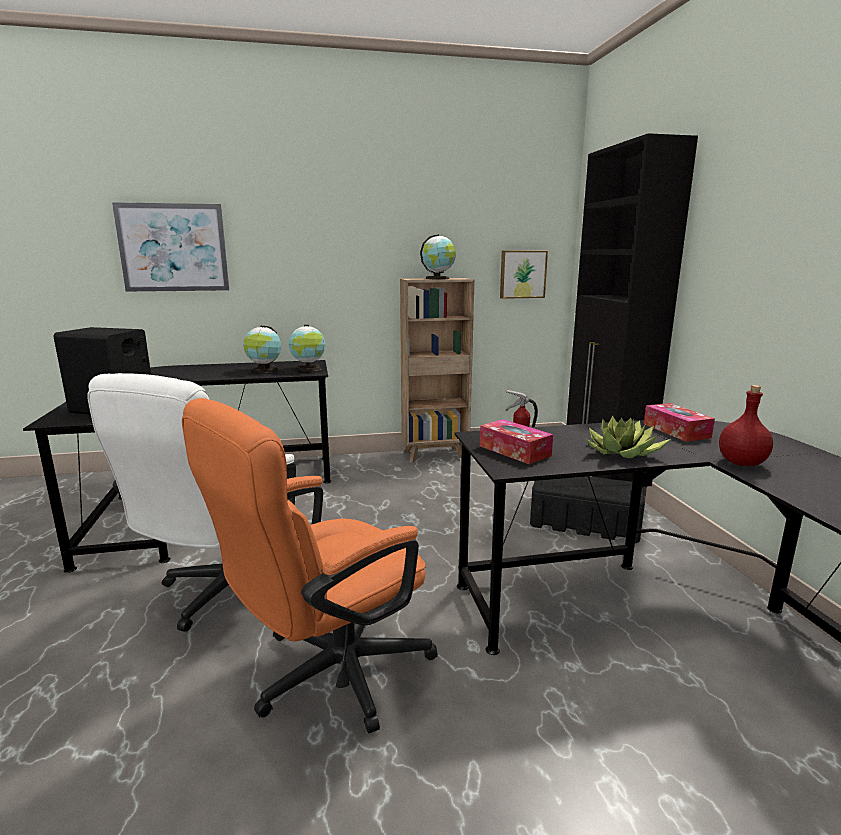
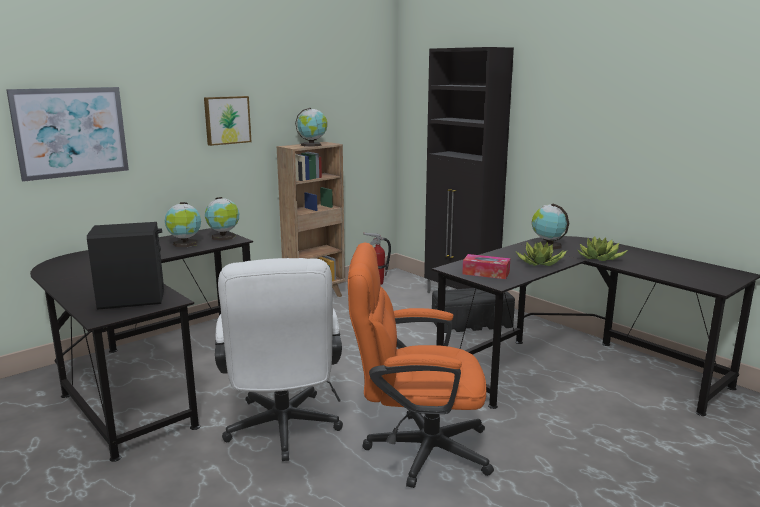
camera: 30 degrees left, 0 degrees up
orange office chair [182,398,438,734] -> orange office chair turned 75 degrees clockwise [348,243,494,488]
picture [500,251,548,299] -> picture moved to [204,96,252,146]
tissue box [644,403,715,442] -> globe [532,204,569,249]
red bottle [719,385,773,466] -> potted plant [577,237,628,261]

